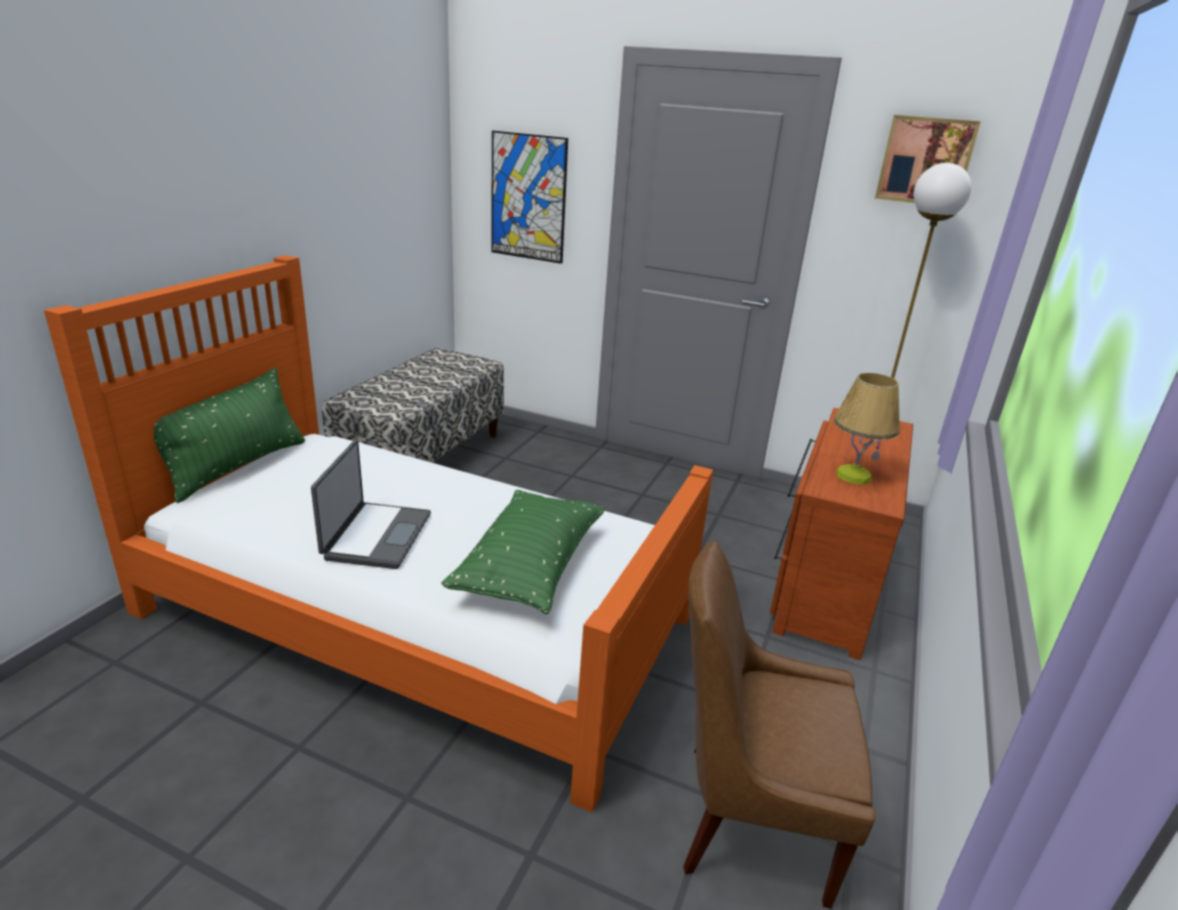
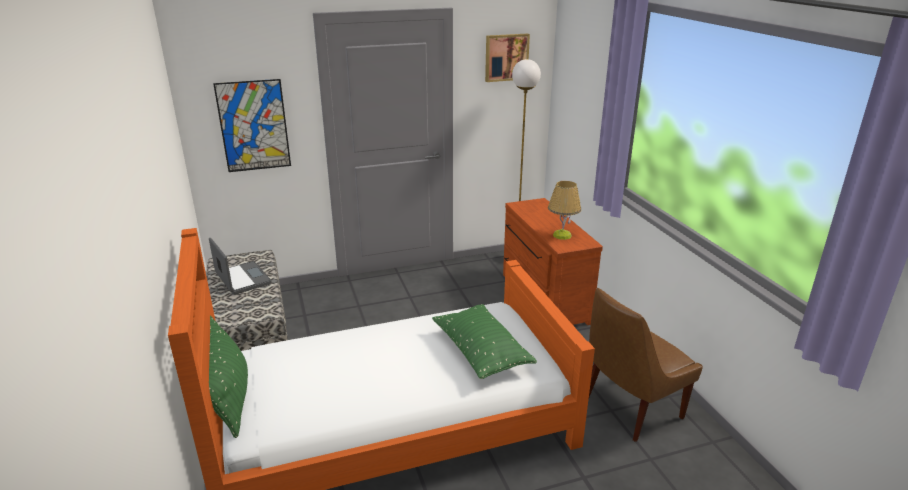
camera: 40 degrees left, 0 degrees up
laptop [311,440,431,569] -> laptop moved to [209,238,272,295]

